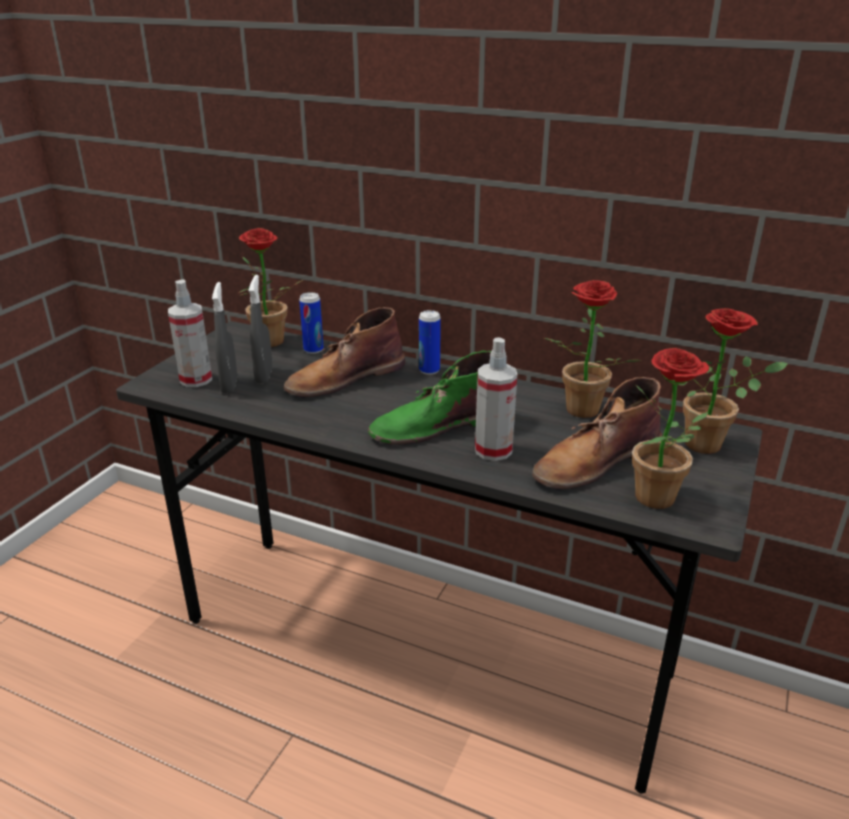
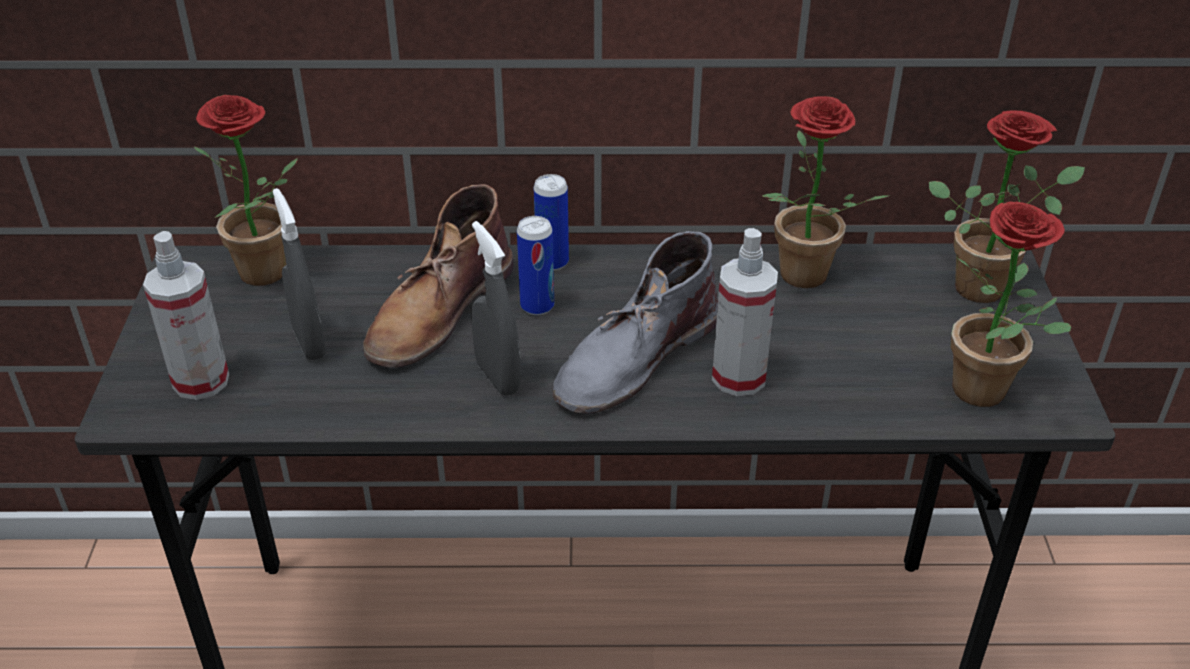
camera: 25 degrees left, 10 degrees up
grey spray bottle [212,282,237,393] -> grey spray bottle moved to [471,221,521,396]
can [299,292,324,354] -> can moved to [517,216,554,315]
green boot [368,351,491,445] -> grey boot [553,231,718,414]
brown boot [532,377,662,490] -> none

